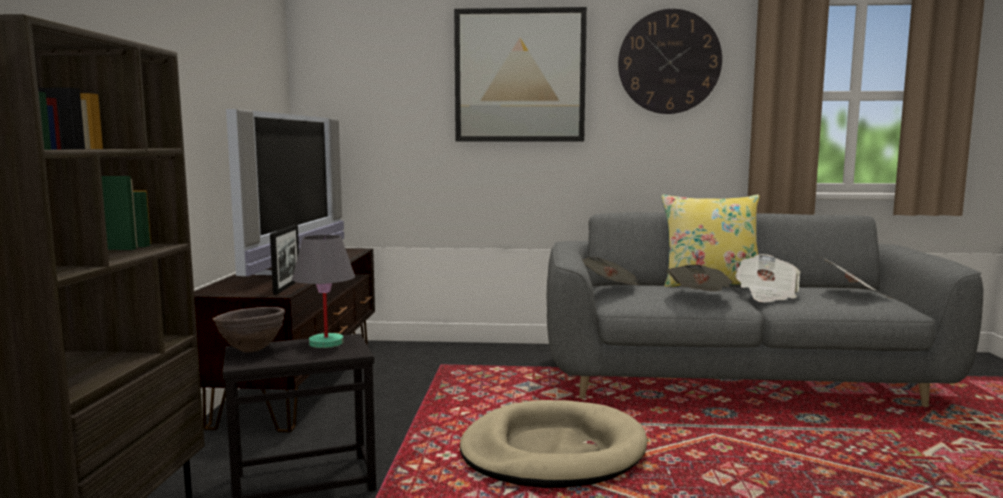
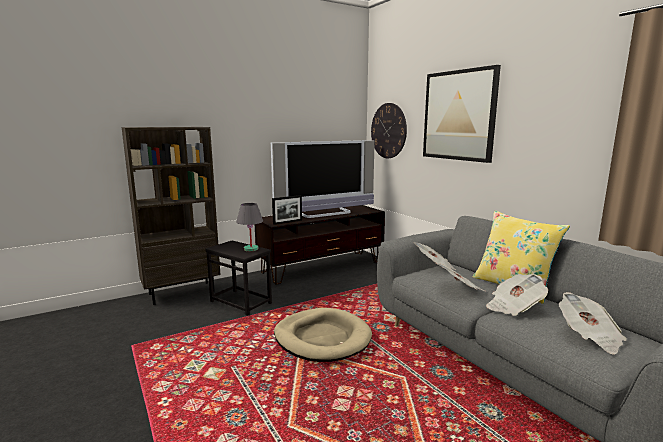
camera: 55 degrees right, 5 degrees up
brown bowl [213,307,285,353] -> none
wall clock [618,9,722,114] -> wall clock moved to [371,103,407,158]

